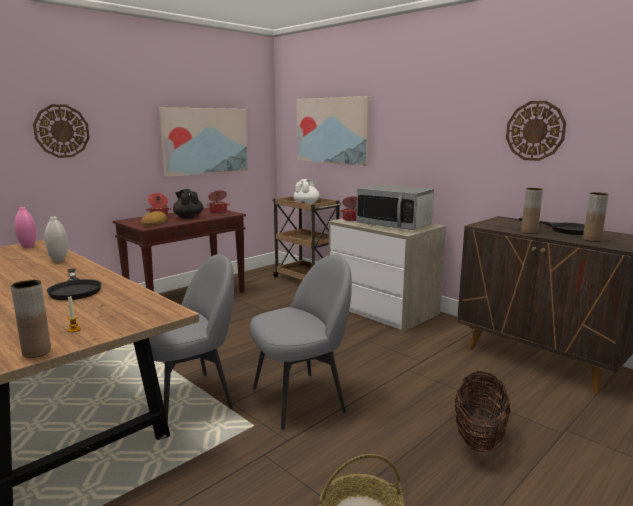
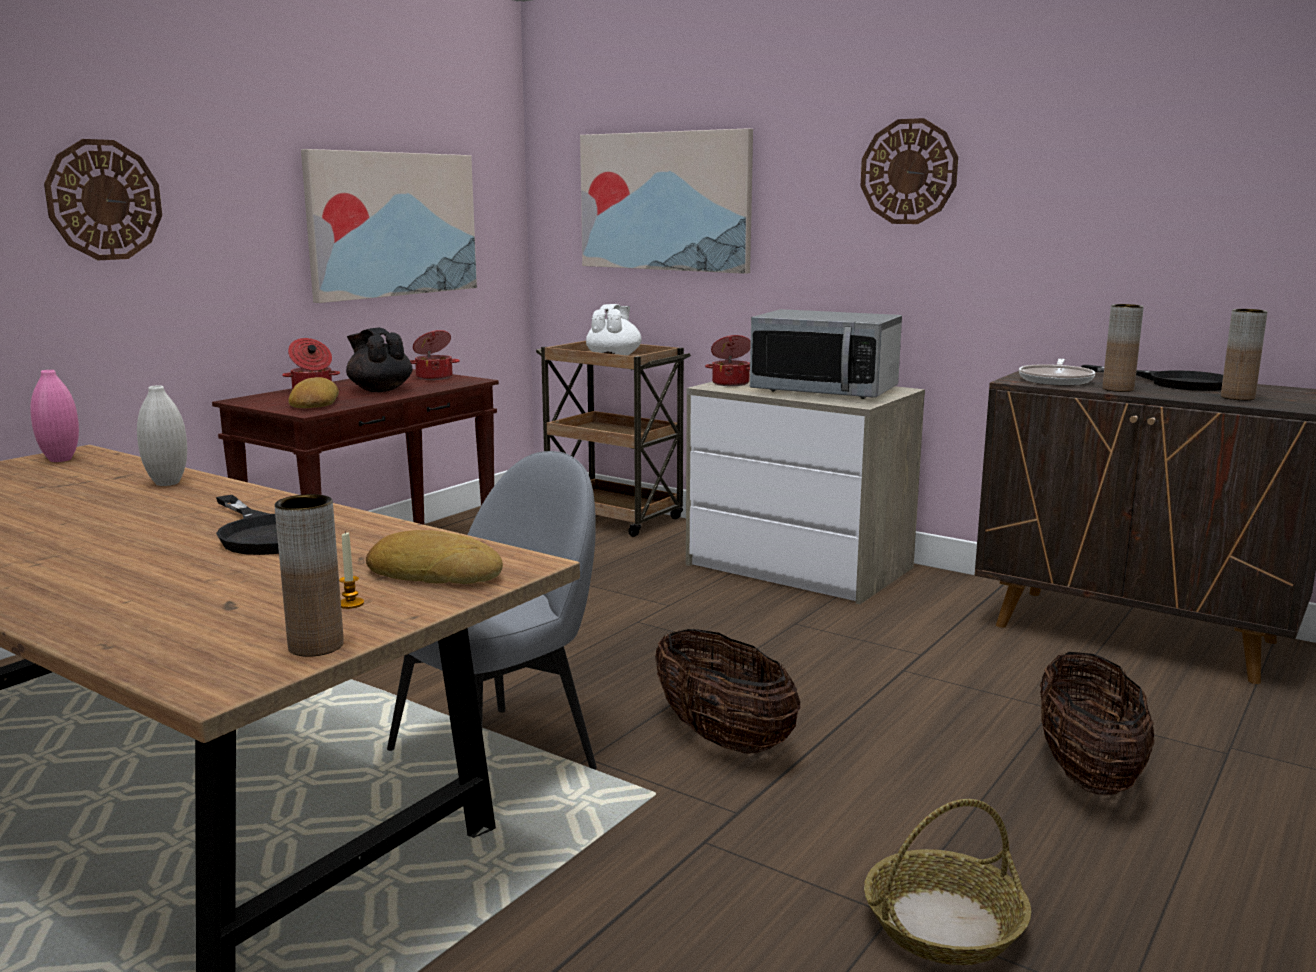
camera: 10 degrees left, 0 degrees up
grey chair [249,255,352,430] -> basket [655,629,800,753]
wall clock [506,101,566,161] -> wall clock moved to [861,118,958,224]
none -> bread [366,530,503,584]
none -> frying pan [1019,359,1095,385]

